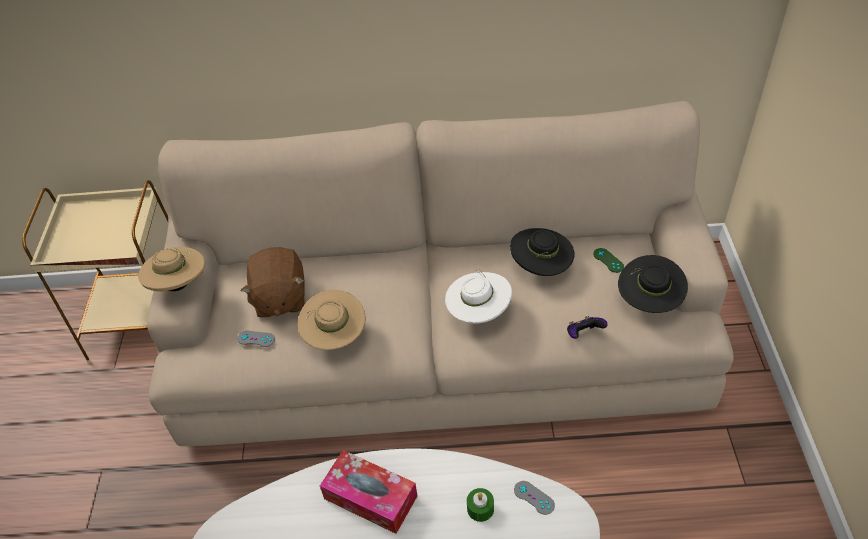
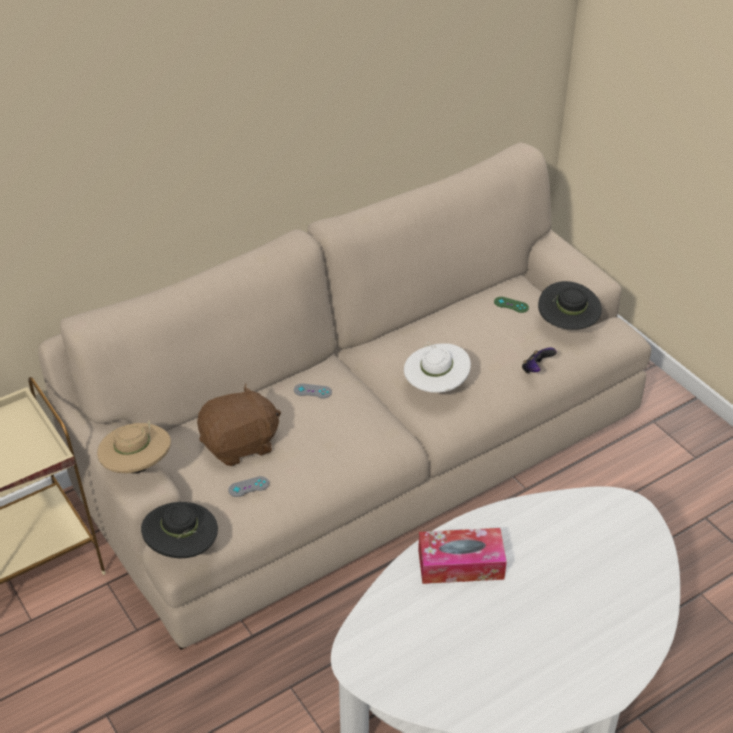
camera: 35 degrees left, 5 degrees down
brown plush toy [241,247,305,318] -> brown plush toy turned 75 degrees counterclockwise [197,384,281,466]
beige hat [298,290,366,350] -> none
green candle [467,488,494,522] -> none
black hat [510,228,574,276] -> black hat moved to [141,502,218,558]
grey game controller [514,481,555,515] -> grey game controller moved to [294,384,332,398]

